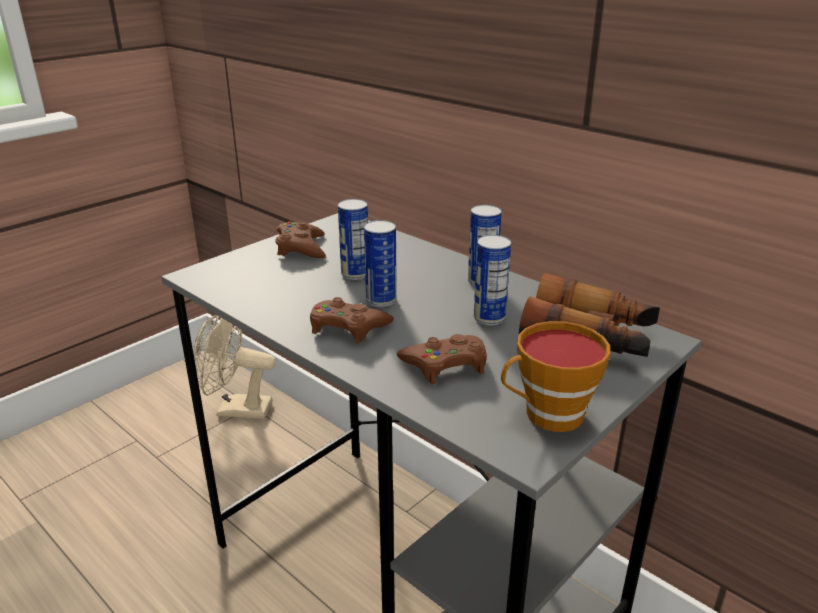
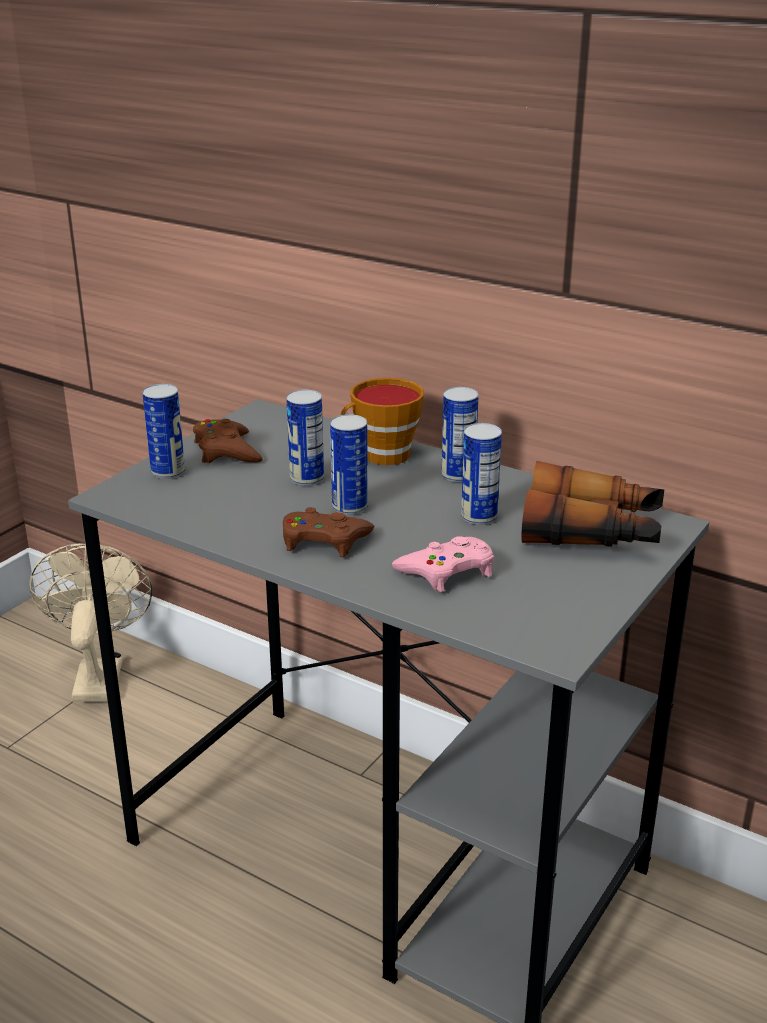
camera: 10 degrees left, 0 degrees up
beige fan [193,315,276,419] -> beige fan turned 90 degrees clockwise [29,543,152,703]
brown game controller [397,334,487,384] -> pink game controller [392,537,494,592]
cup [501,321,611,432] -> cup moved to [341,378,424,465]
none -> can [142,384,185,479]

